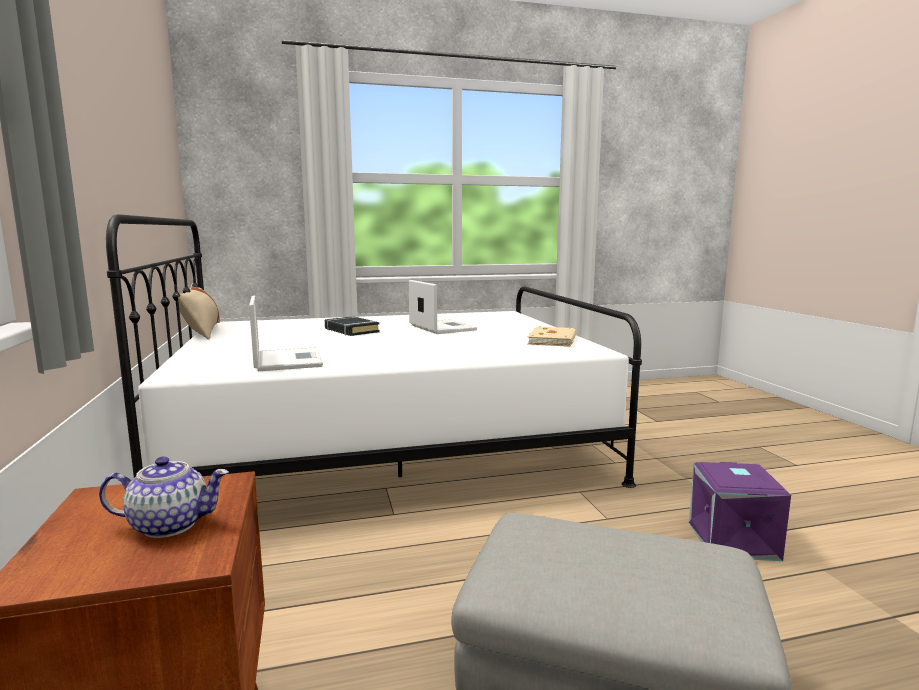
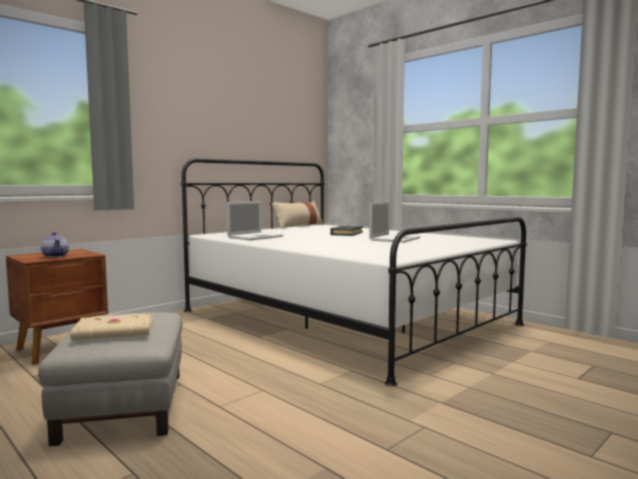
camera: 60 degrees right, 5 degrees down
beige book [527,326,576,347] -> beige book moved to [70,313,153,340]
purple storage box [689,462,791,561] -> none

